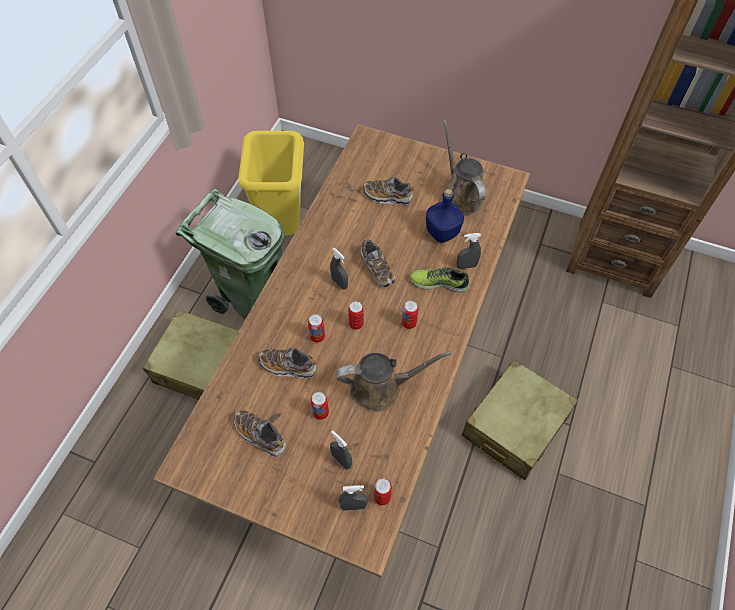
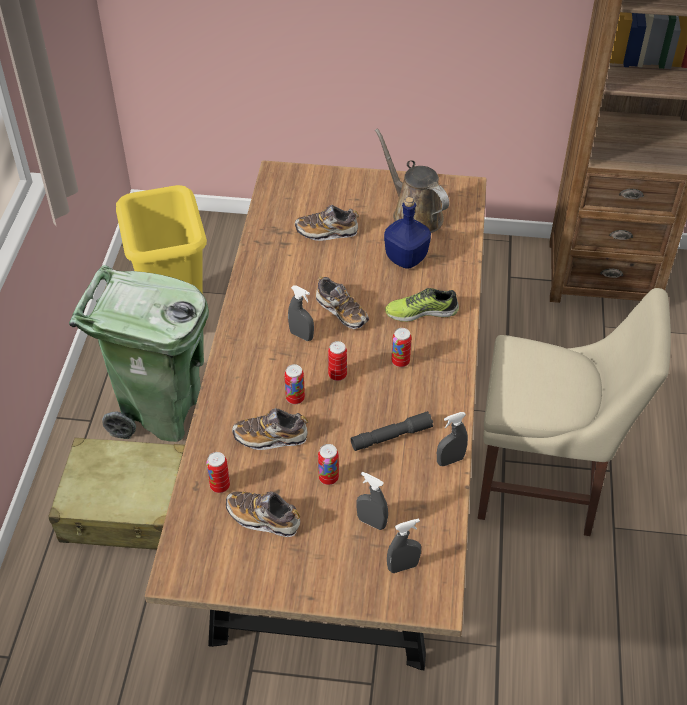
camera: 15 degrees left, 10 degrees down
brown watering can [336,351,451,412] -> grey flashlight [351,411,433,451]
can [374,479,392,505] -> can moved to [206,452,230,493]
grey spray bottle [456,233,481,269] -> grey spray bottle moved to [437,412,468,466]
beige suitcase [462,360,578,480] -> beige chair [478,288,671,536]

